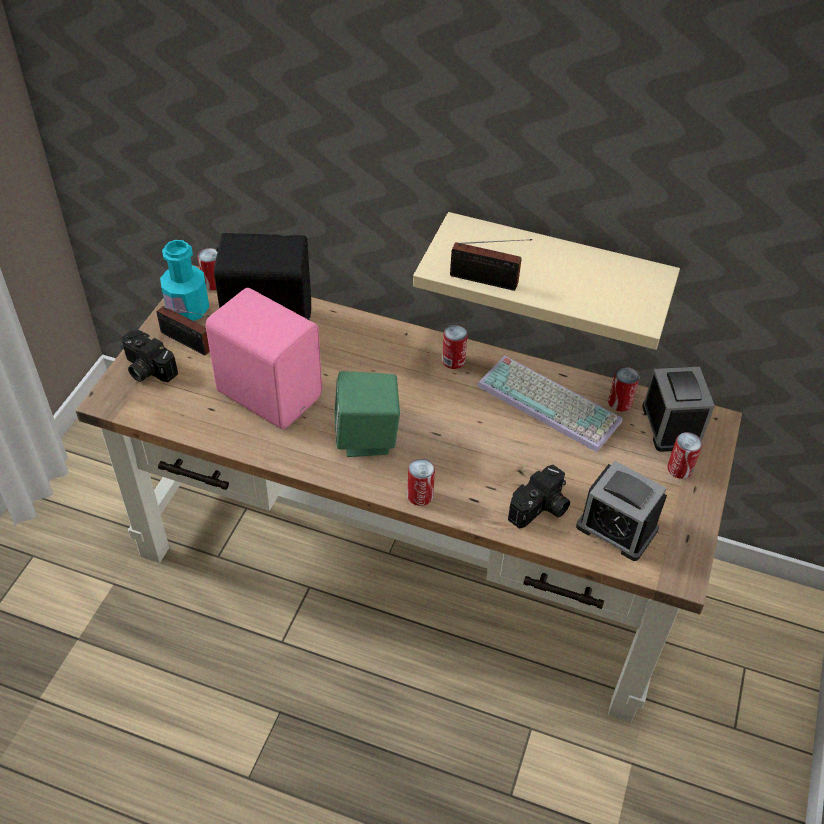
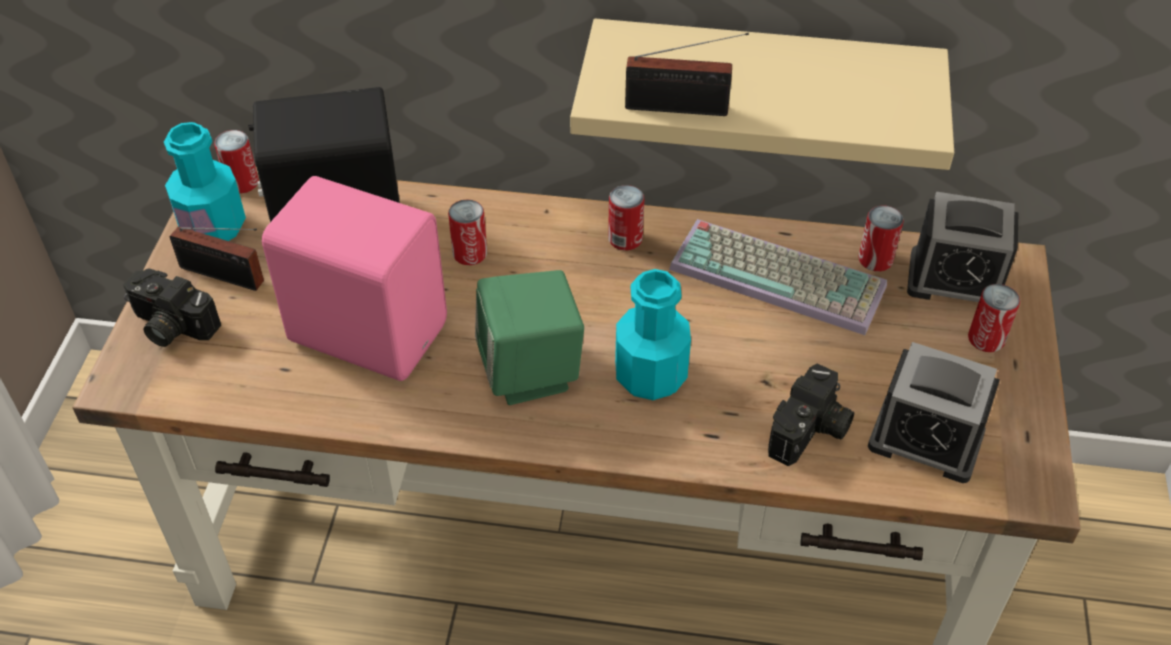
camera: 10 degrees left, 0 degrees up
can [407,458,435,506] -> can moved to [448,199,487,265]
alarm clock [642,367,715,452] -> alarm clock turned 120 degrees clockwise [907,192,1019,302]
none -> turquoise bottle [615,269,691,400]

